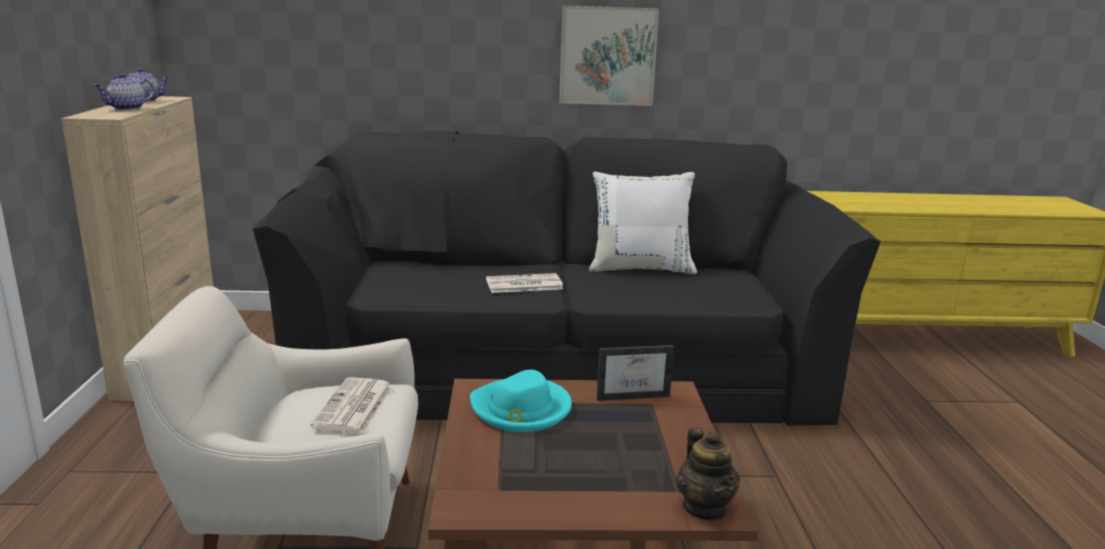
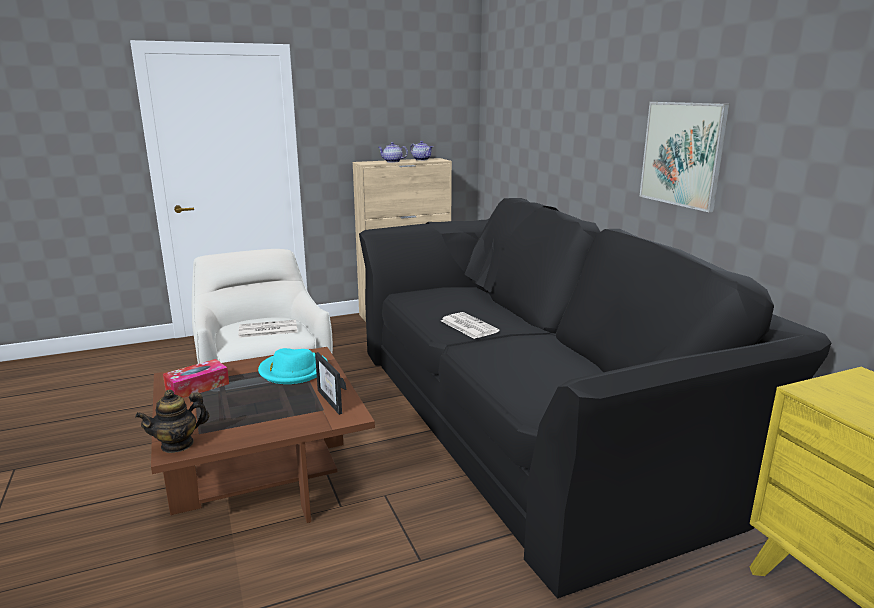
camera: 70 degrees right, 0 degrees up
white pillow [589,172,697,274] -> none
none -> tissue box [163,359,229,398]

